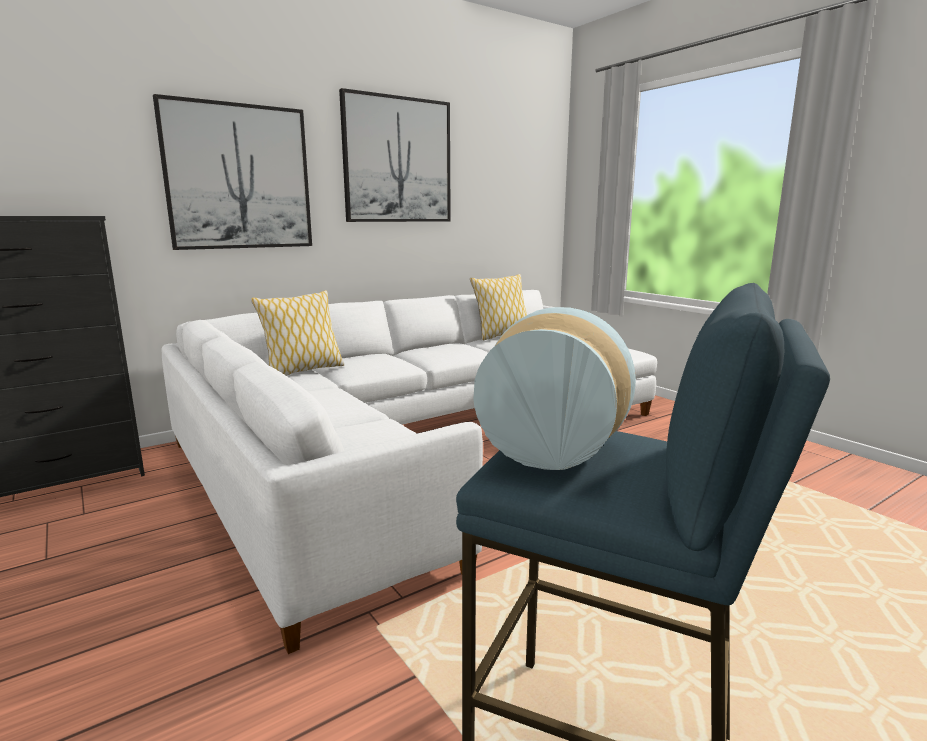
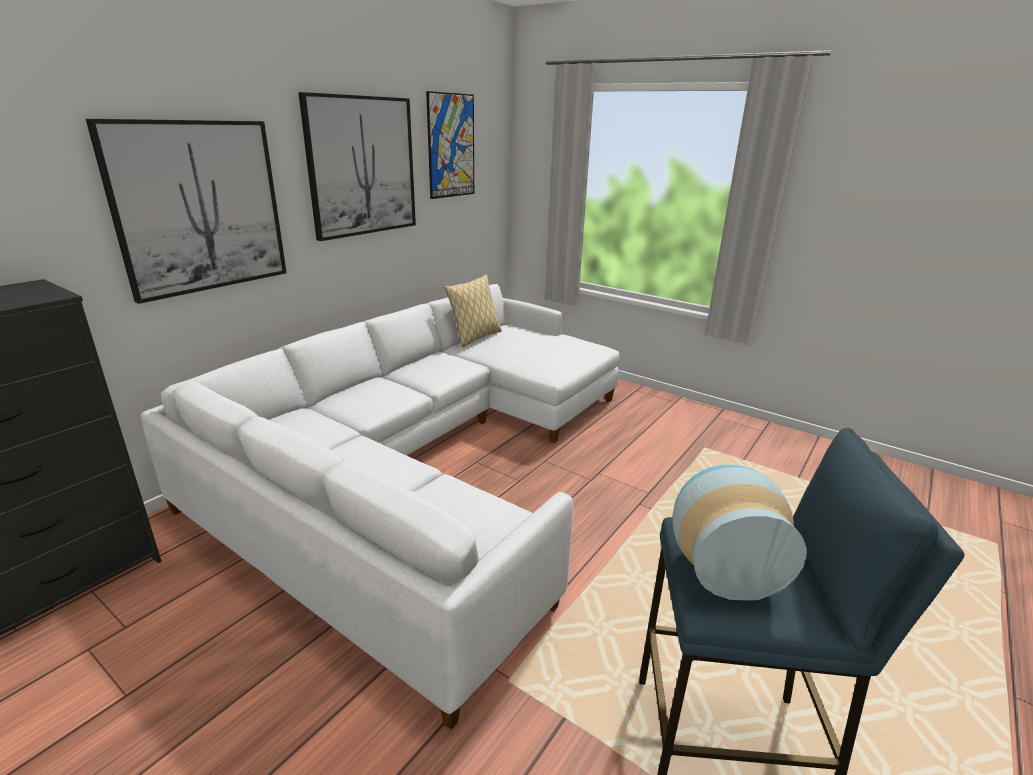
camera: 20 degrees left, 10 degrees up
pillow [251,290,344,376] -> none
none -> picture [426,91,474,199]

